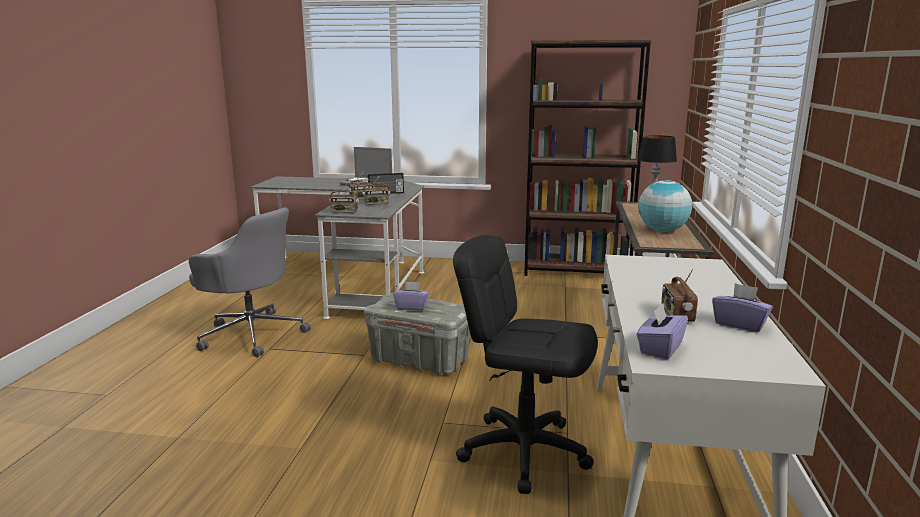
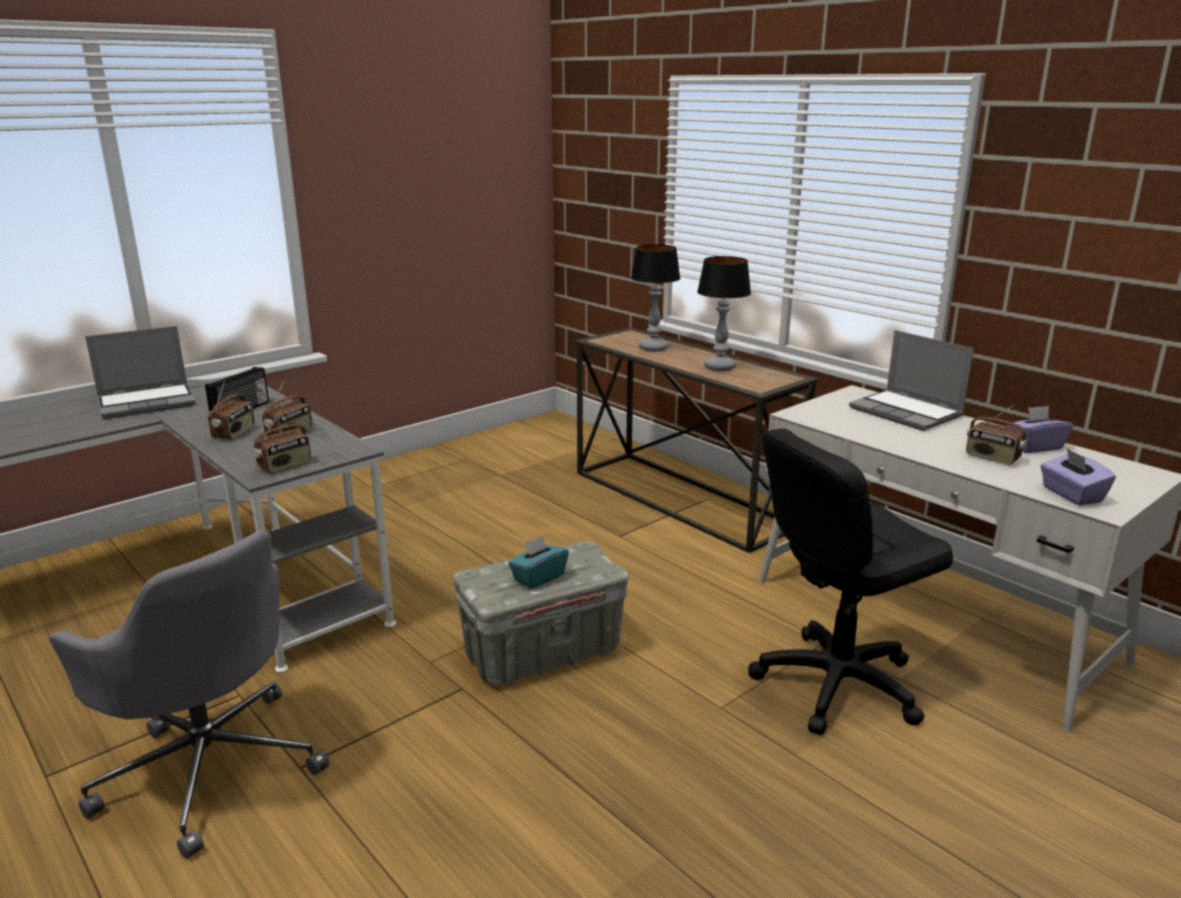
camera: 50 degrees left, 5 degrees up
grey office chair [189,207,311,357] -> grey office chair turned 60 degrees clockwise [49,531,329,859]
purple tissue box [393,281,429,310] -> turquoise tissue box [508,535,569,589]
brown bookcase [524,39,652,276] -> none
globe [638,180,692,232] -> table lamp [697,256,751,371]
none -> laptop [849,330,974,431]

